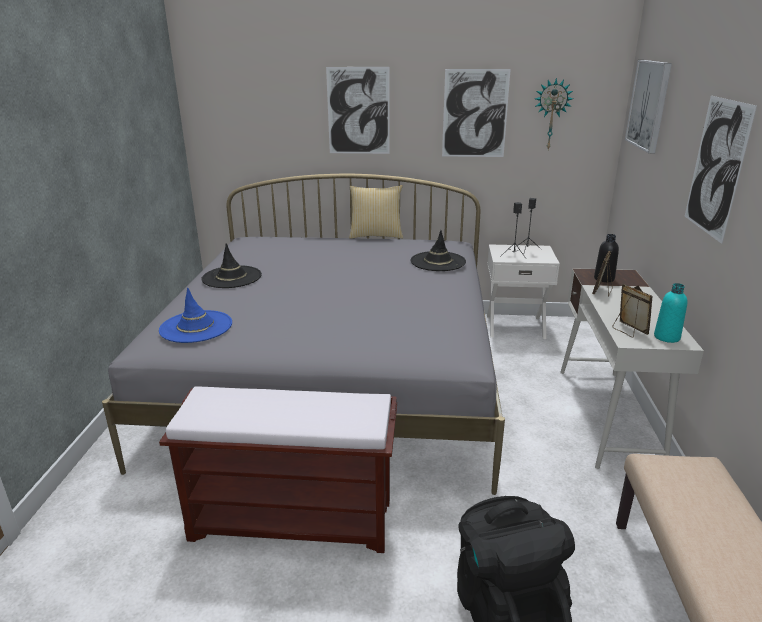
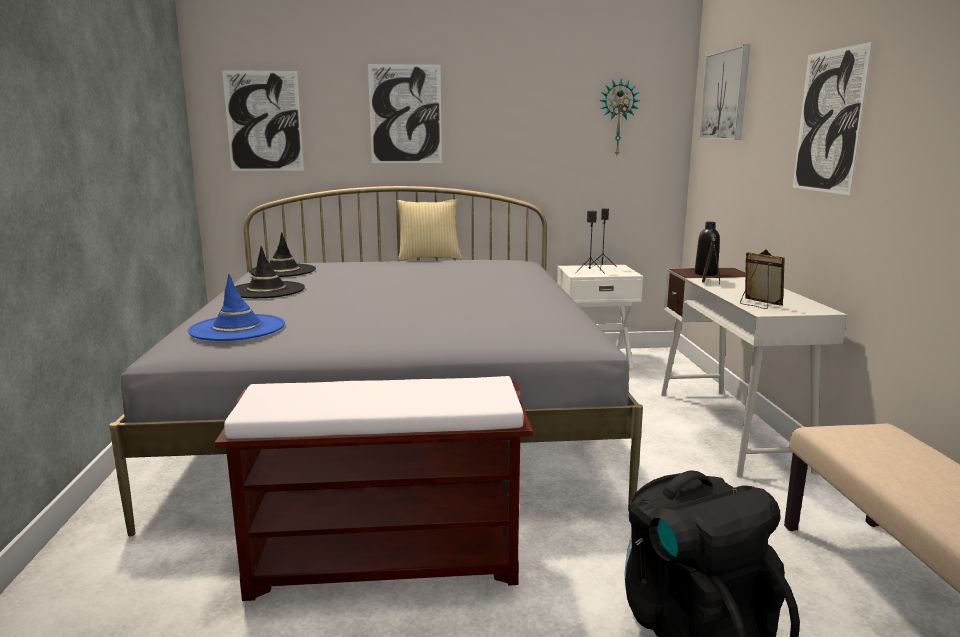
camera: 10 degrees left, 10 degrees down
black hat [410,230,466,271] -> black hat moved to [249,232,316,277]
picture [442,69,511,157] -> picture moved to [222,70,304,171]
turquoise bottle [654,283,687,343] -> none

